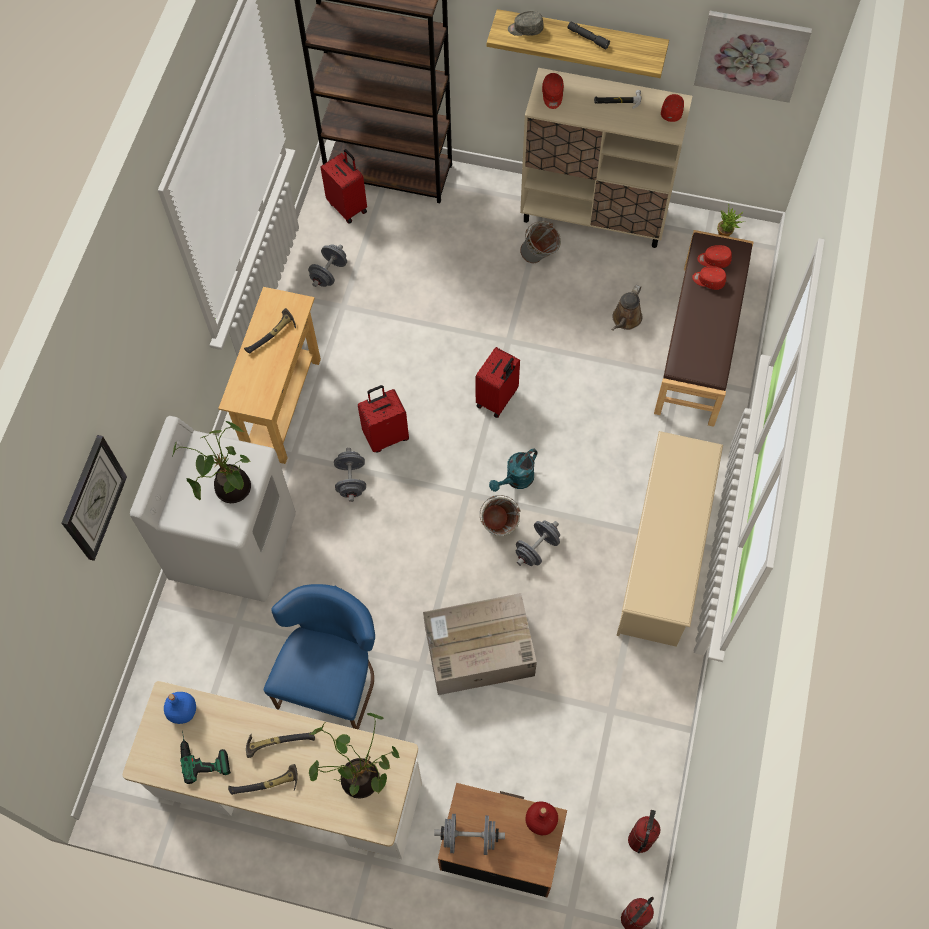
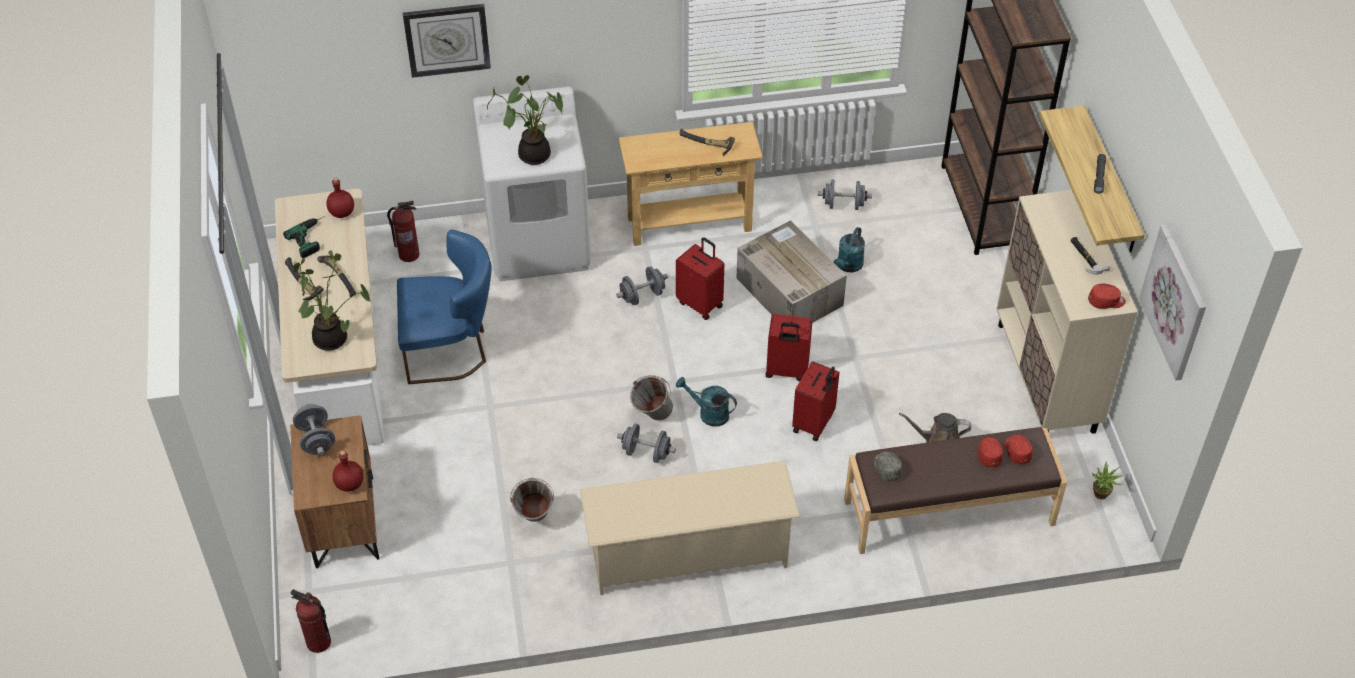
camera: 65 degrees right, 15 degrees down
blue bottle [164,692,196,724] -> red bottle [327,177,354,218]
red suitcase [320,149,367,224] -> red suitcase moved to [792,361,839,441]
cardboard box [423,593,537,695] -> cardboard box moved to [737,220,847,323]
grey cap [508,11,544,36] -> grey cap moved to [874,452,903,481]
grey bucket [520,221,561,263] -> grey bucket moved to [510,478,554,522]
red cap [542,73,564,109] -> none
fire extinguisher [628,810,660,853] -> fire extinguisher moved to [387,201,420,262]
none -> turquoise watering can [833,227,865,272]

